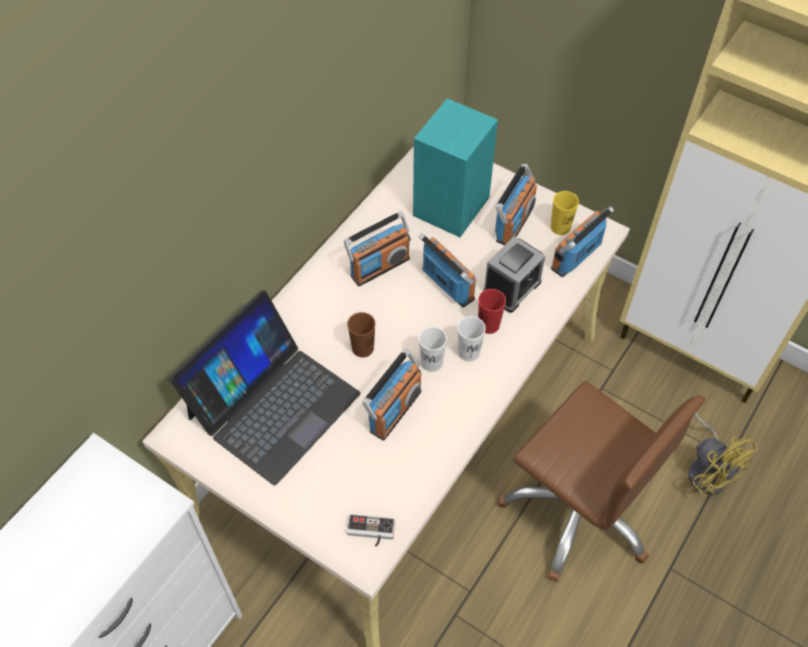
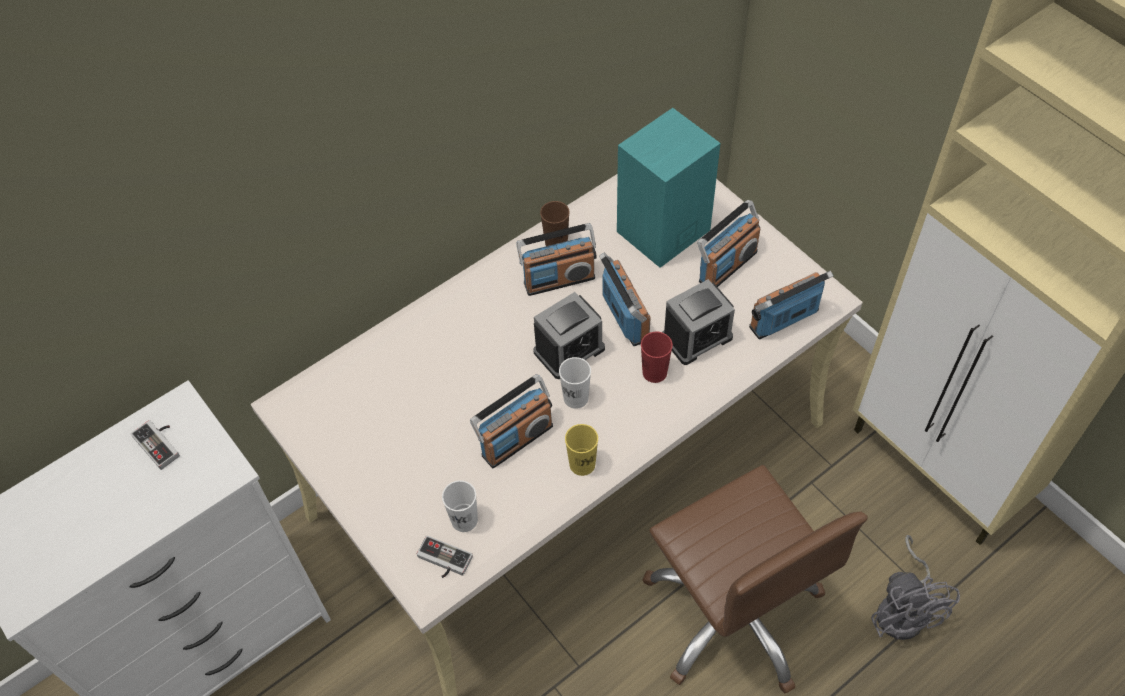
camera: 20 degrees right, 0 degrees up
laptop [169,290,360,485] -> none
brown cup [347,312,375,357] -> brown cup moved to [540,201,570,246]
white cup [457,316,486,362] -> white cup moved to [442,480,478,532]
yellow cup [551,191,579,235] -> yellow cup moved to [565,424,598,476]
yellow fan [688,413,758,496] -> grey fan [871,535,960,640]
none -> game controller [131,420,180,470]
none -> alarm clock [533,292,605,379]

